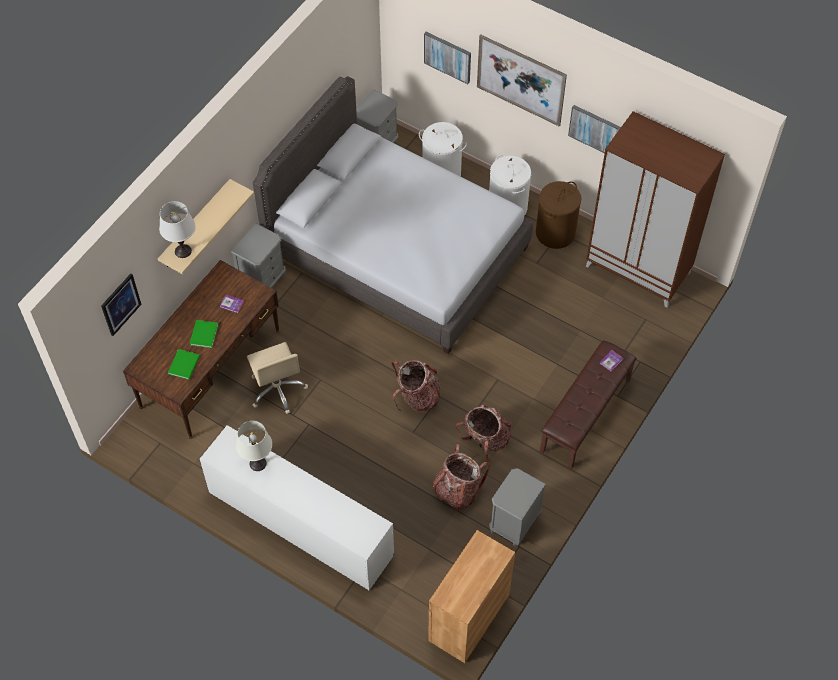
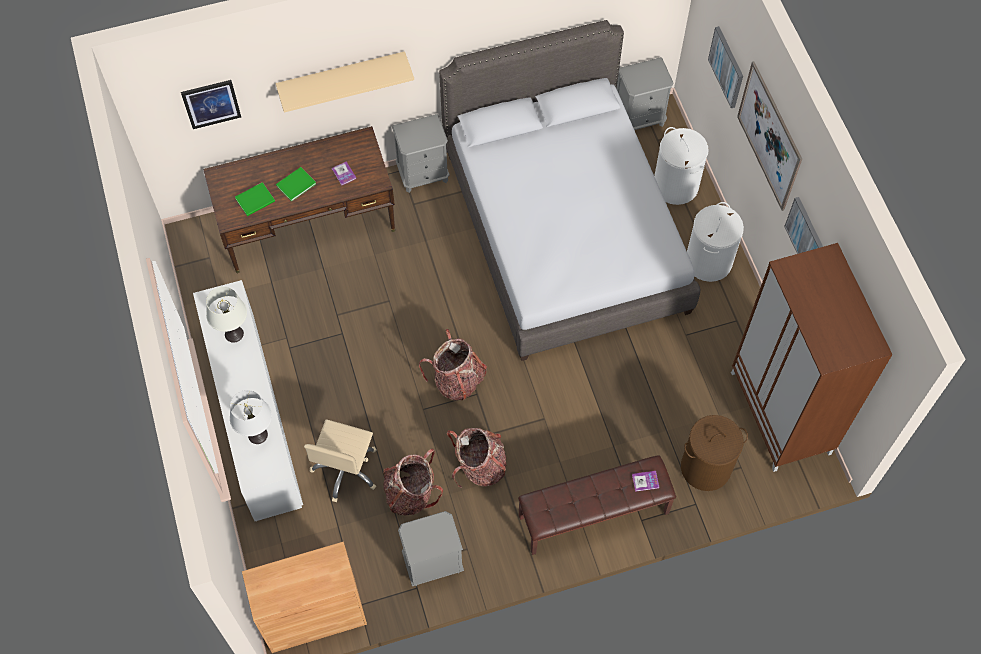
camera: 40 degrees right, 5 degrees up
white table lamp [159,201,196,258] -> white table lamp moved to [230,390,272,444]
beige office chair [247,342,308,414] -> beige office chair moved to [304,419,377,502]
brown laundry basket [536,181,581,249] -> brown laundry basket moved to [681,415,748,491]

